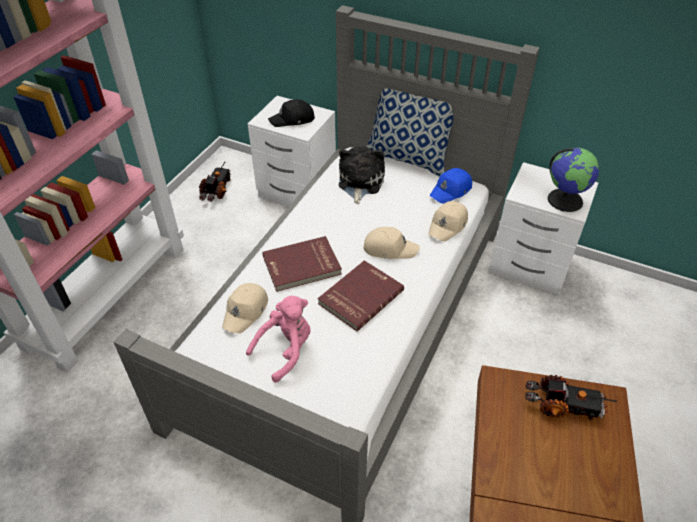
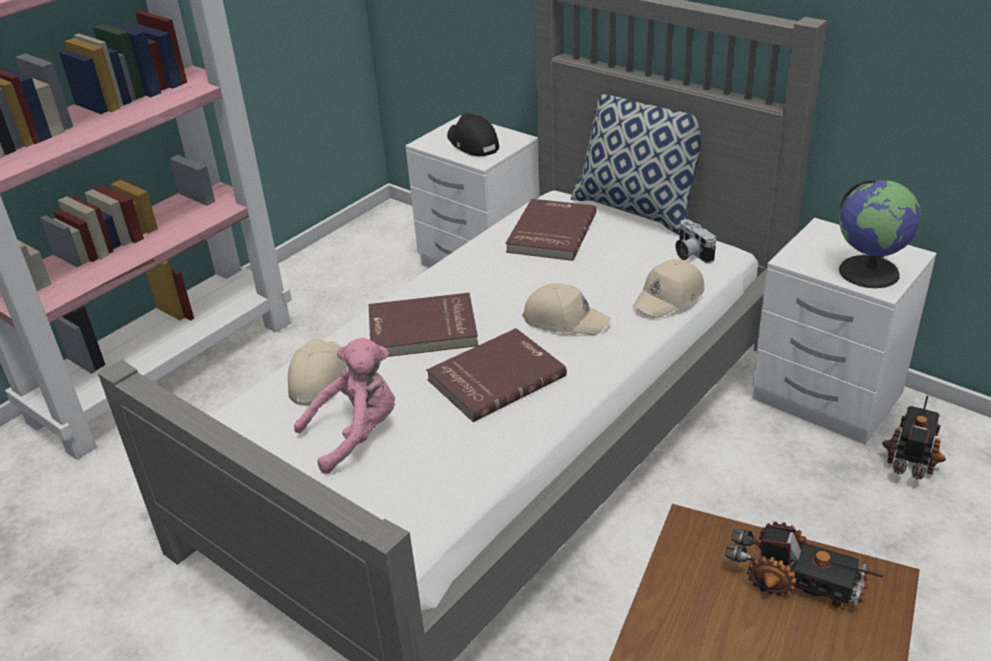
camera: 15 degrees right, 10 degrees down
toy truck [199,162,231,202] -> toy truck moved to [882,395,946,480]
beige cap [222,283,268,333] -> beige cap turned 150 degrees clockwise [288,338,347,406]
black cap [268,99,315,127] -> black cap turned 60 degrees clockwise [447,113,499,156]
plush toy [339,146,385,204] -> red book [505,199,597,261]
blue cap [430,168,472,204] -> camera [675,219,716,263]

